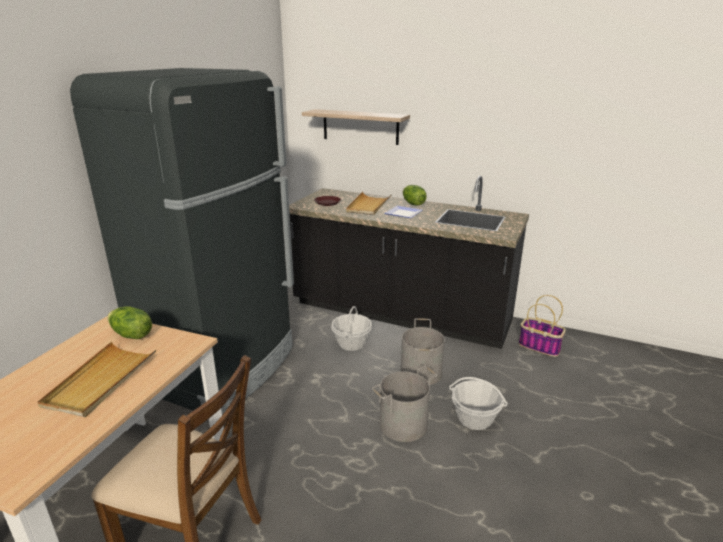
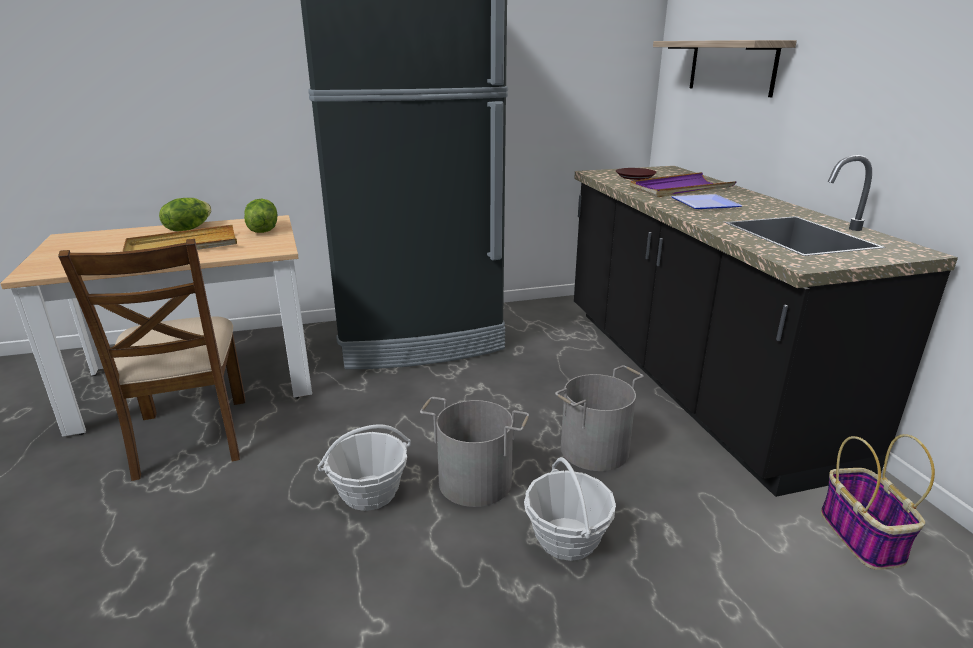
camera: 50 degrees right, 0 degrees up
basket [331,306,372,351] -> basket moved to [318,424,411,511]
beige tray [346,192,392,215] -> purple tray [630,172,737,197]
lettuce [403,185,427,206] -> lettuce moved to [159,198,211,231]

